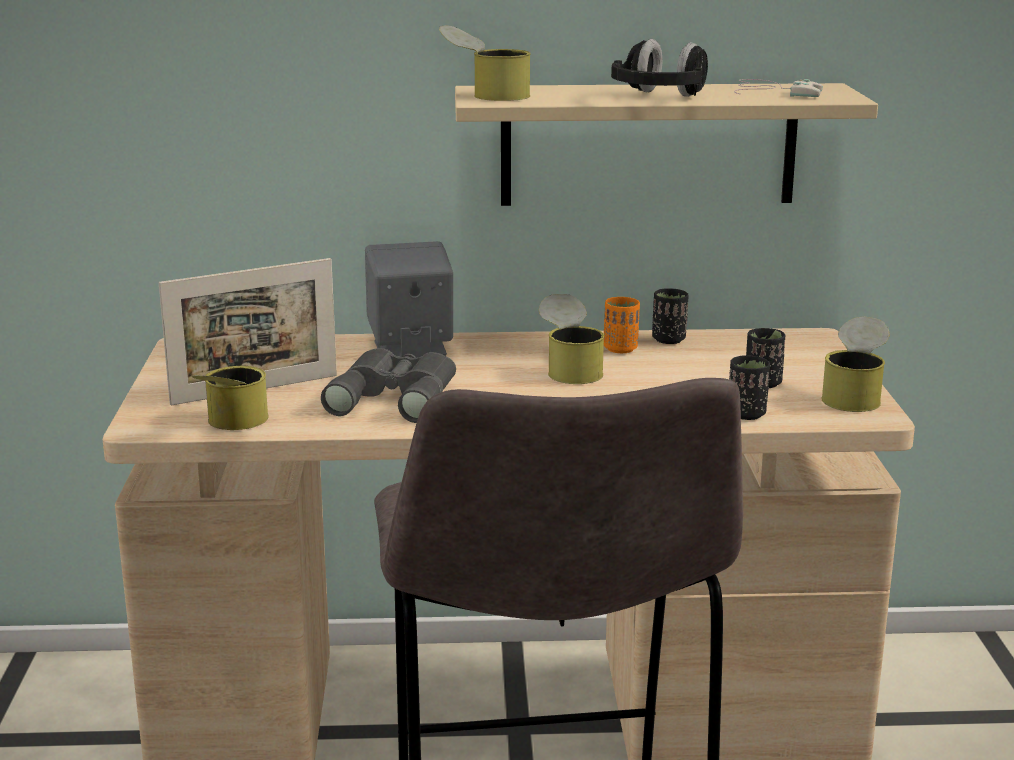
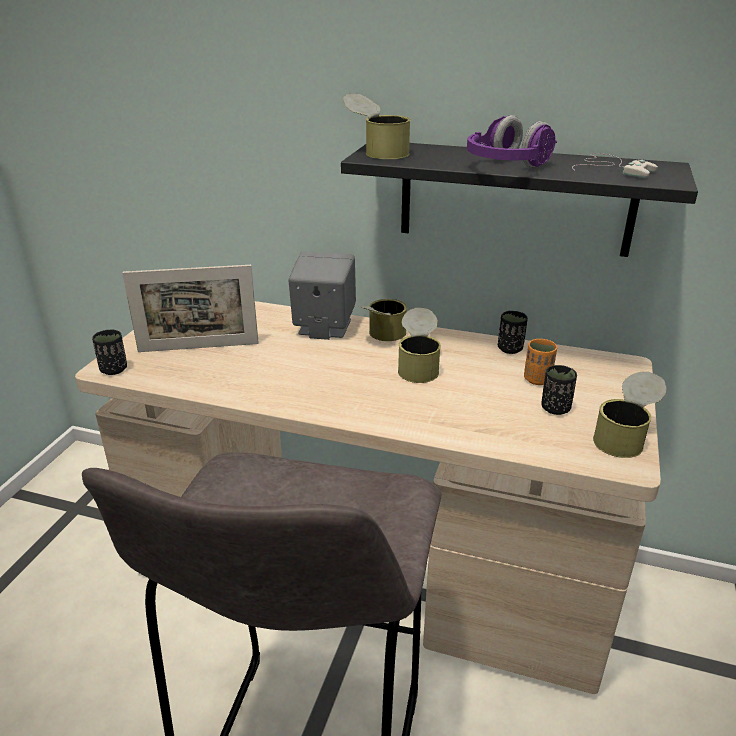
camera: 20 degrees right, 10 degrees up
can [192,366,269,430] -> can moved to [358,299,407,341]
grey binoculars [321,348,456,423] -> none
beige shelf [455,83,878,206] -> black shelf [341,143,698,257]
orange cup [604,297,640,353] -> orange cup moved to [524,339,557,385]
black headphones [611,39,708,96] -> purple headphones [467,115,557,167]
black cup [729,356,770,420] -> black cup moved to [92,329,127,375]

